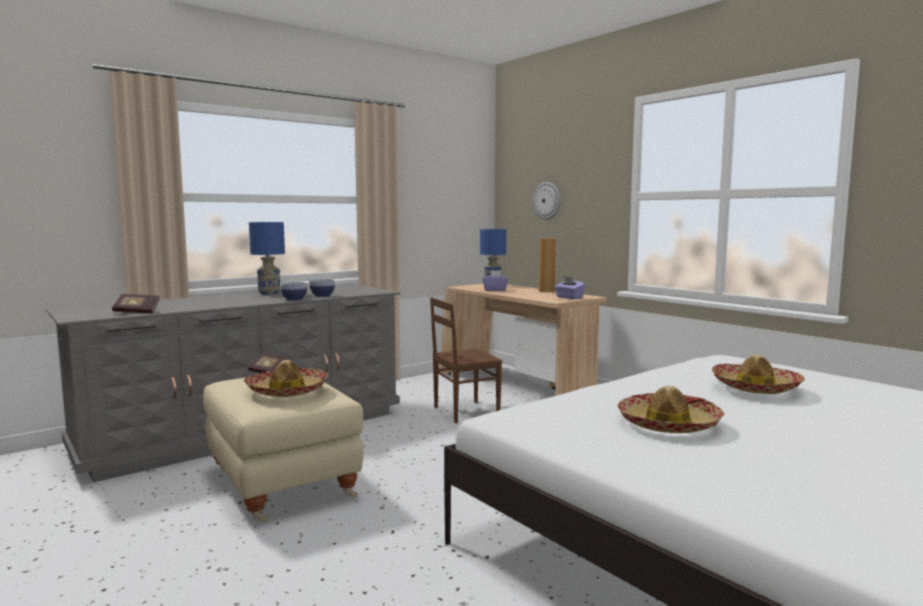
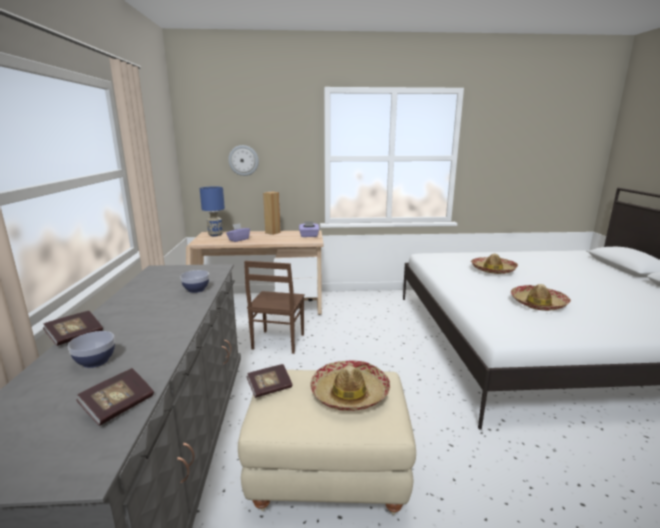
camera: 55 degrees left, 10 degrees up
blue table lamp [249,222,285,295] -> none
bowl [280,282,308,300] -> bowl moved to [68,331,115,368]
none -> book [43,311,103,346]

